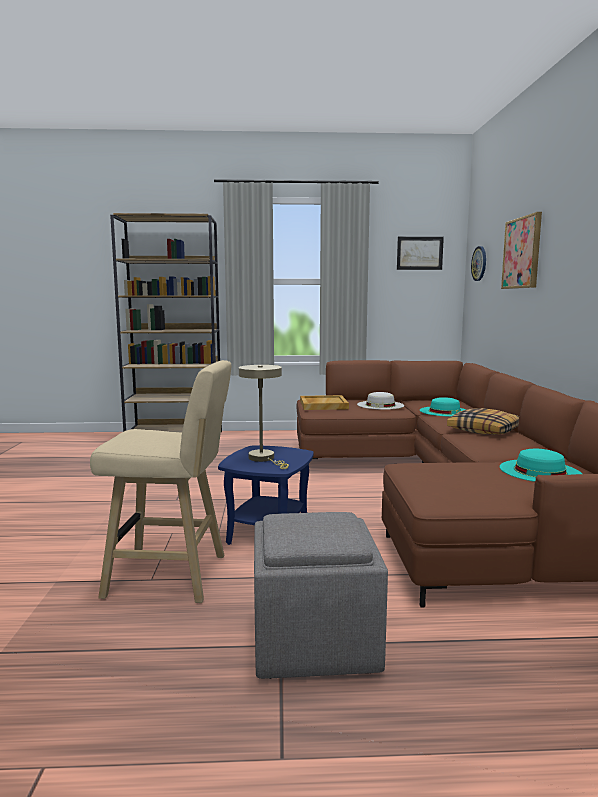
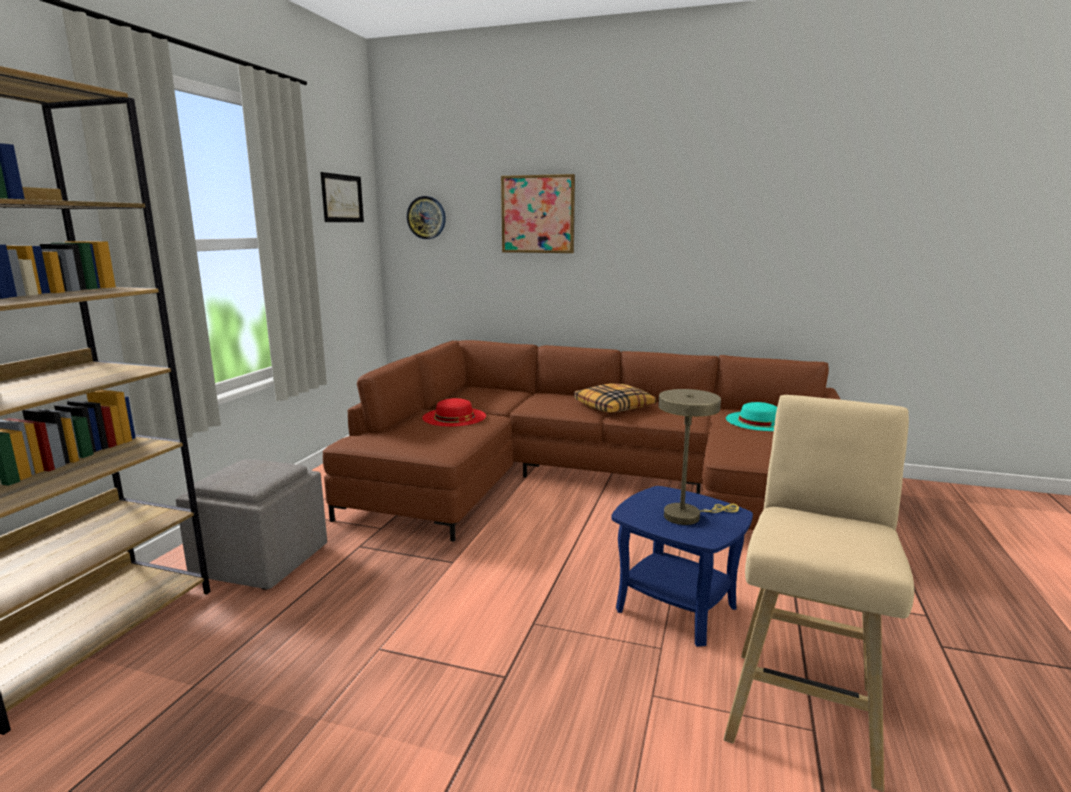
camera: 70 degrees left, 5 degrees up
grey ottoman [254,512,388,679] -> grey ottoman moved to [176,459,327,590]
beige tray [300,395,349,410] -> none
white hat [357,392,404,410] -> red hat [422,398,486,427]
turquoise hat [420,397,466,417] -> none

